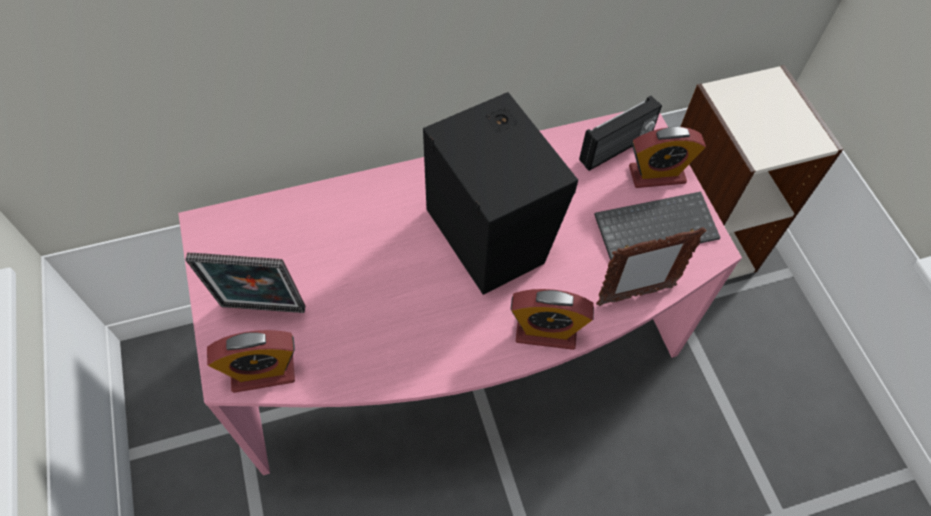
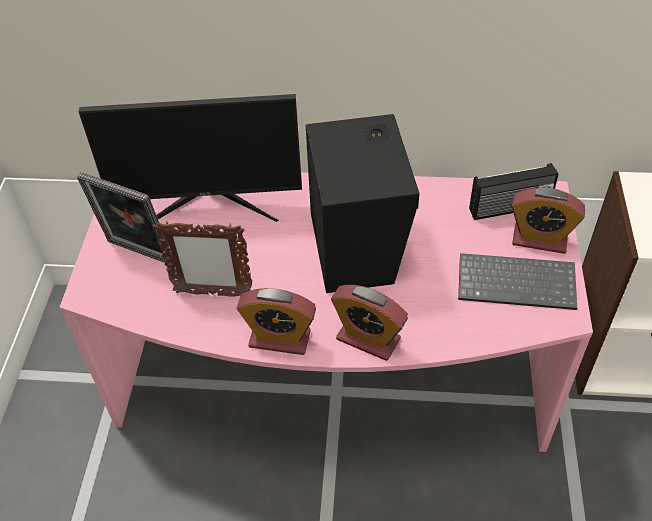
camera: 25 degrees right, 10 degrees down
alarm clock [207,330,295,393] -> alarm clock moved to [236,288,316,355]
picture frame [596,227,707,306] -> picture frame moved to [153,222,252,297]
none -> monitor [78,94,302,222]

